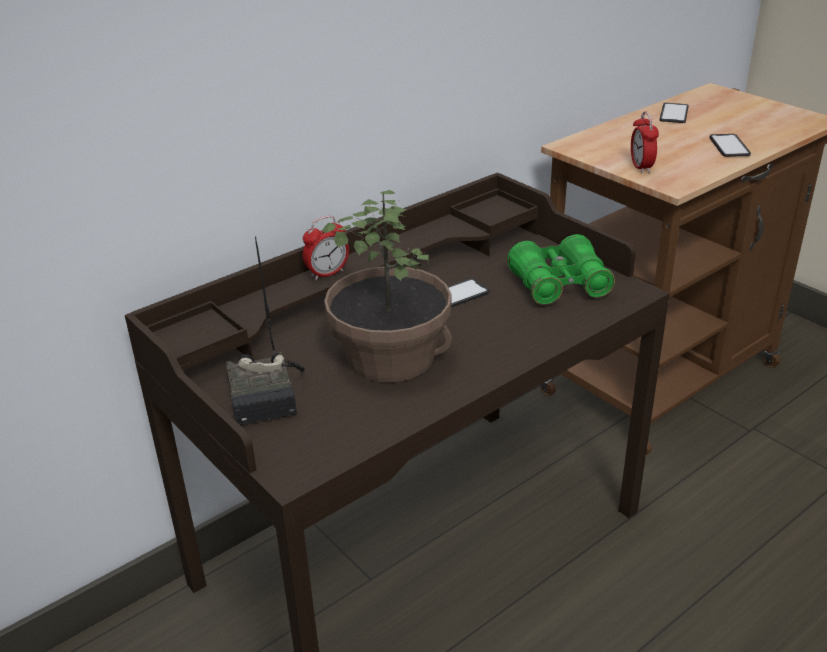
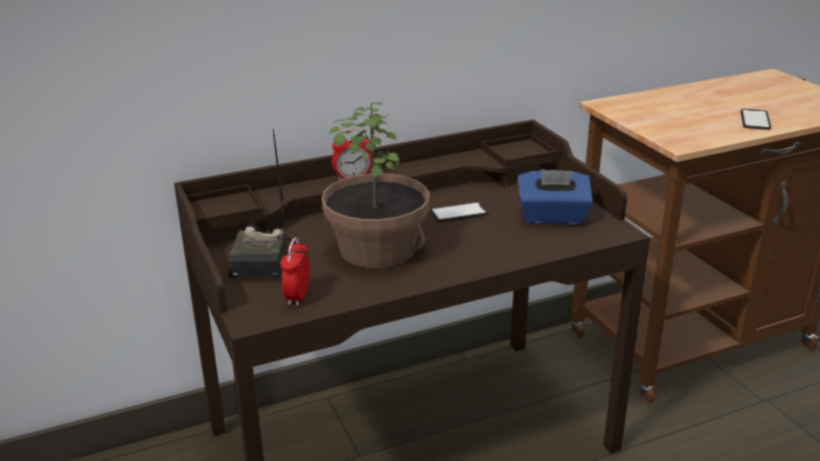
camera: 15 degrees right, 5 degrees down
green binoculars [507,234,615,305] -> blue tissue box [518,169,593,224]
alarm clock [631,112,659,173] -> alarm clock moved to [280,237,310,306]
phone [660,103,689,123] -> none

